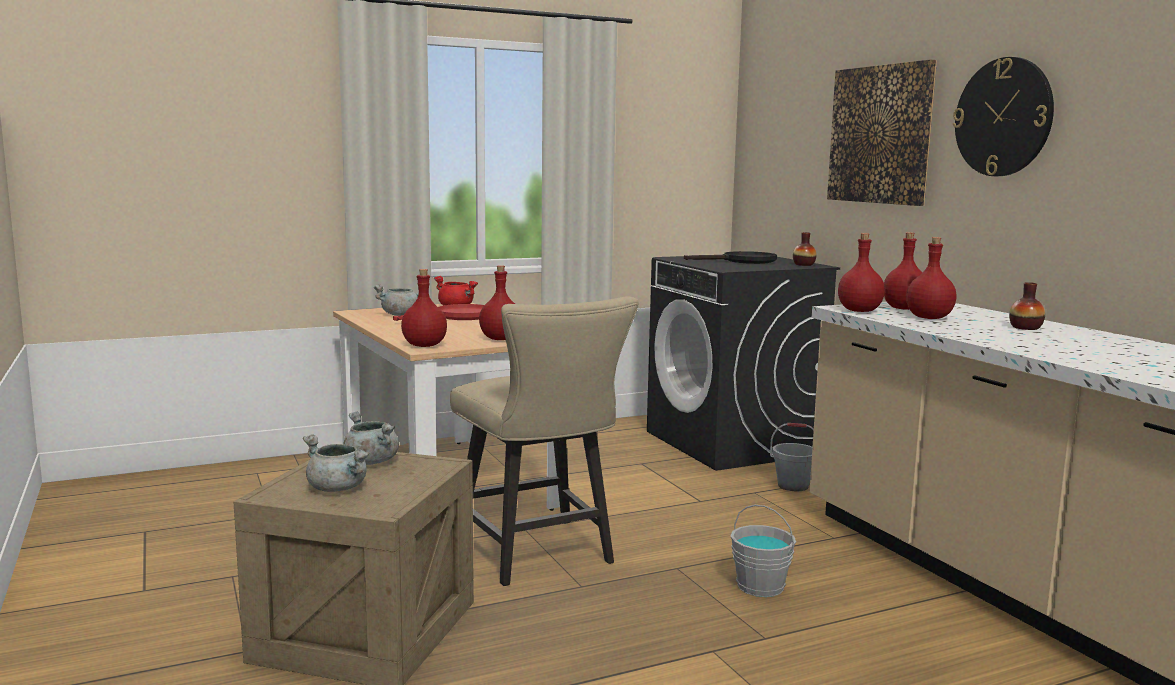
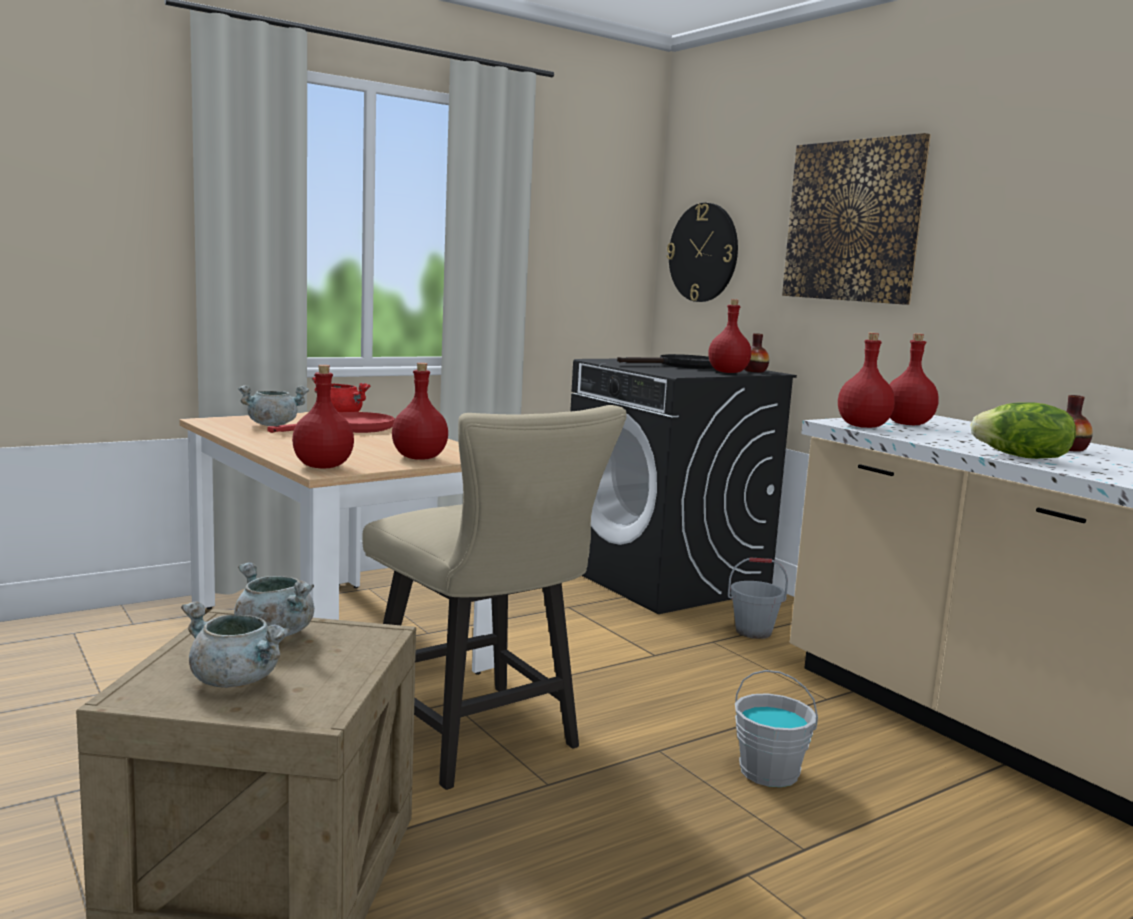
camera: 10 degrees left, 0 degrees up
red bottle [906,237,956,319] -> red bottle moved to [708,299,751,373]
wall clock [953,57,1054,176] -> wall clock moved to [667,203,738,302]
none -> lettuce [970,402,1076,459]

